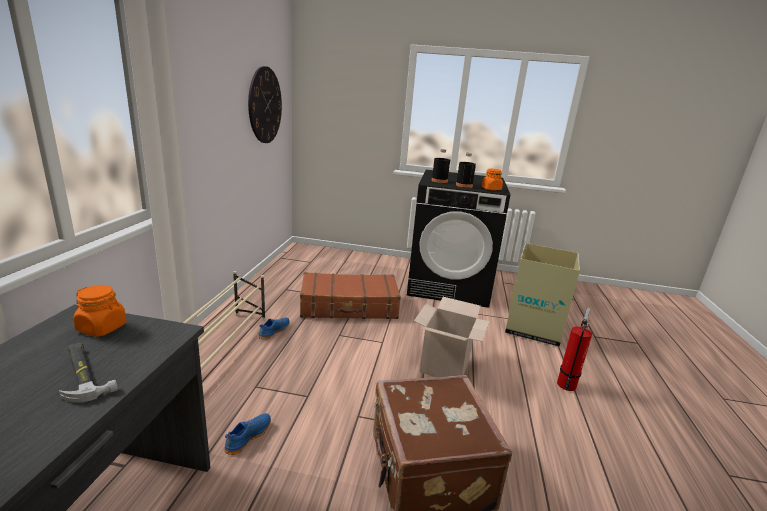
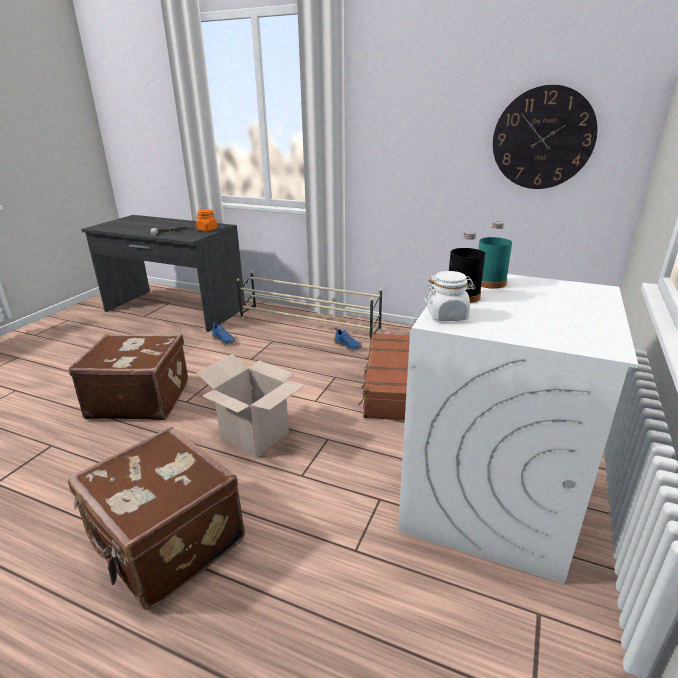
camera: 105 degrees right, 5 degrees up
black washing machine [407,170,511,308] -> white washing machine [398,274,638,584]
black bottle [432,149,450,183] -> turquoise bottle [478,221,512,289]
orange jar [481,169,503,191] -> white jar [425,271,475,321]
cardboard box [505,243,580,347] -> none
fire extinguisher [557,308,592,391] -> brown suitcase [68,426,245,610]

